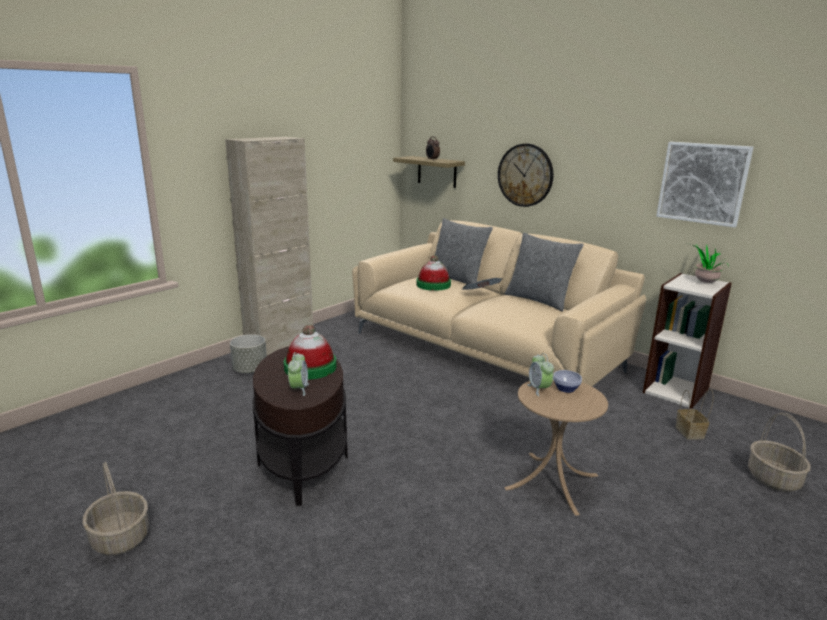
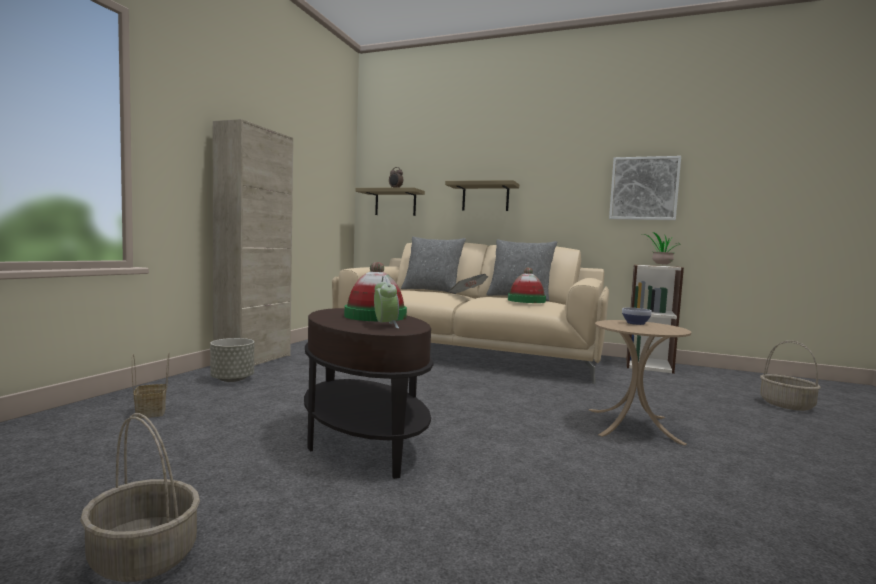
camera: 20 degrees left, 15 degrees down
hat [416,255,451,291] -> hat moved to [508,267,546,303]
wall clock [498,144,553,207] -> shelf [445,180,519,211]
alarm clock [527,353,554,396] -> none
basket [676,389,714,440] -> basket moved to [132,352,169,418]

